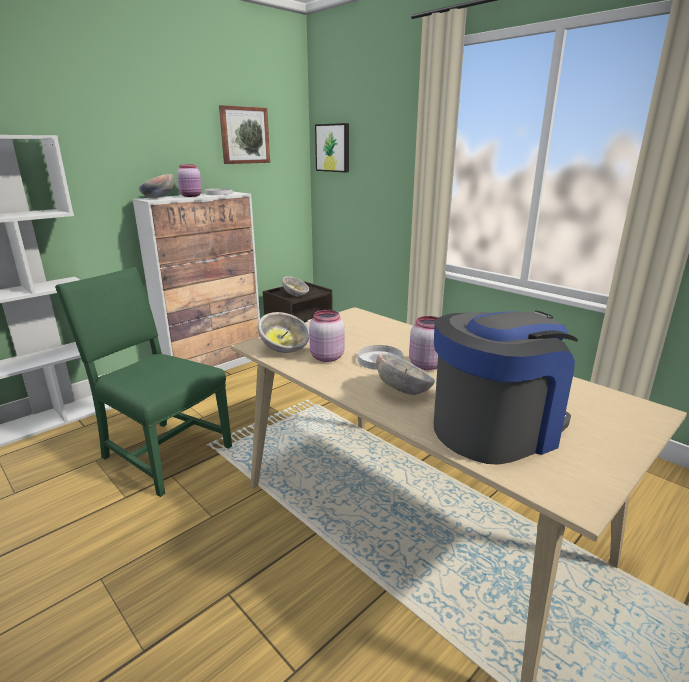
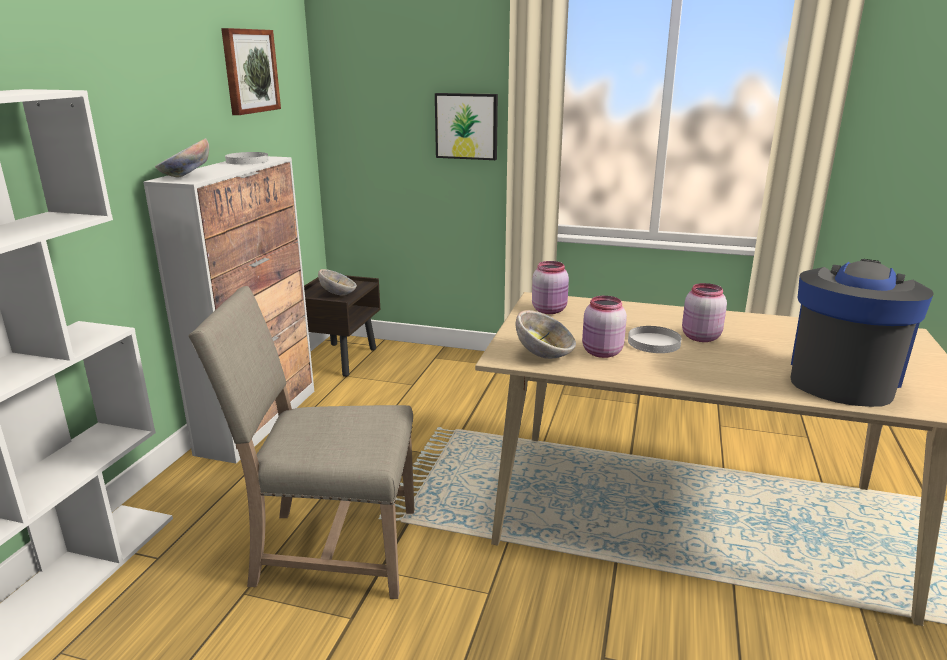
camera: 30 degrees left, 0 degrees up
green chair [55,267,232,497] -> beige chair [188,286,414,599]
pink jar [177,164,202,197] -> pink jar moved to [532,261,569,314]
picture [315,123,349,172] -> picture moved to [435,93,498,160]
bowl [376,353,435,395] -> none

